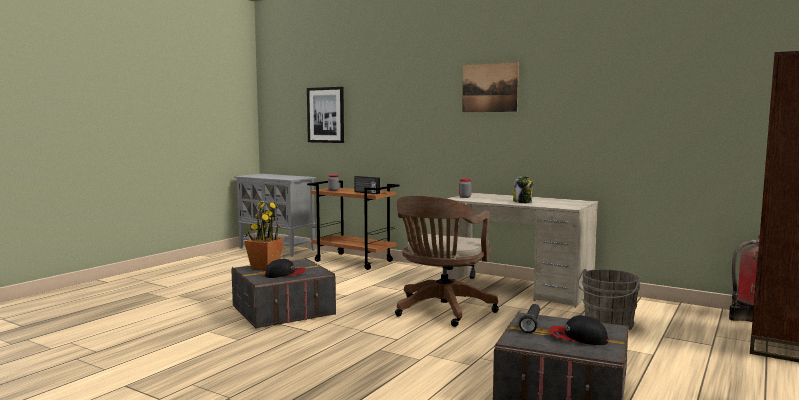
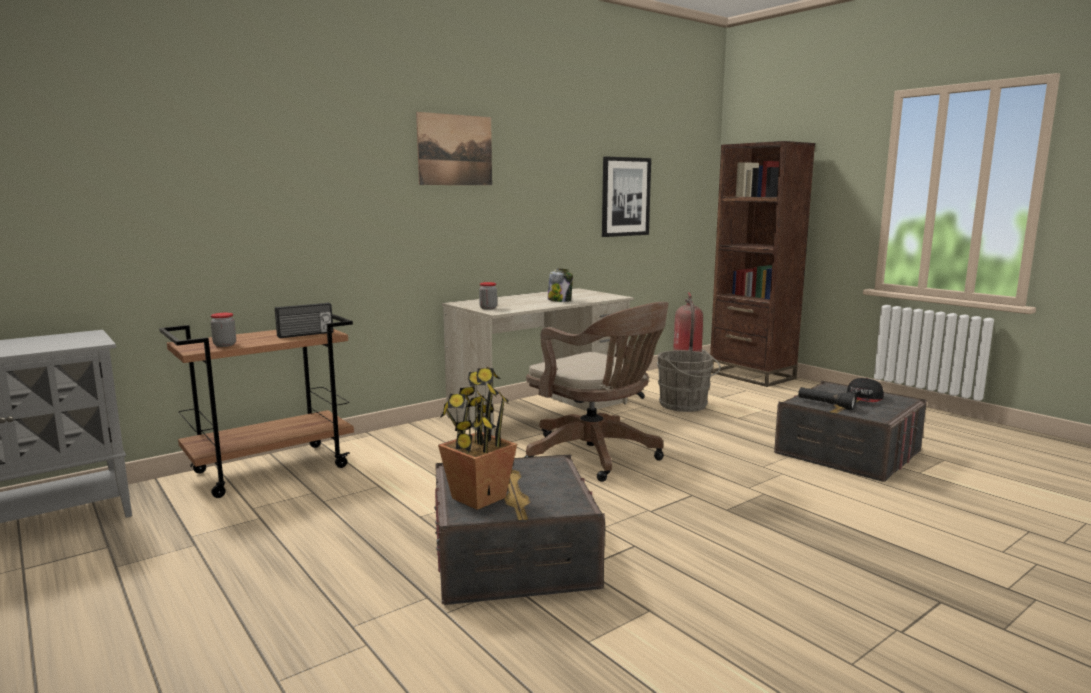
camera: 70 degrees left, 5 degrees up
cap [265,259,306,278] -> none
picture [307,87,344,143] -> picture moved to [602,157,651,237]

